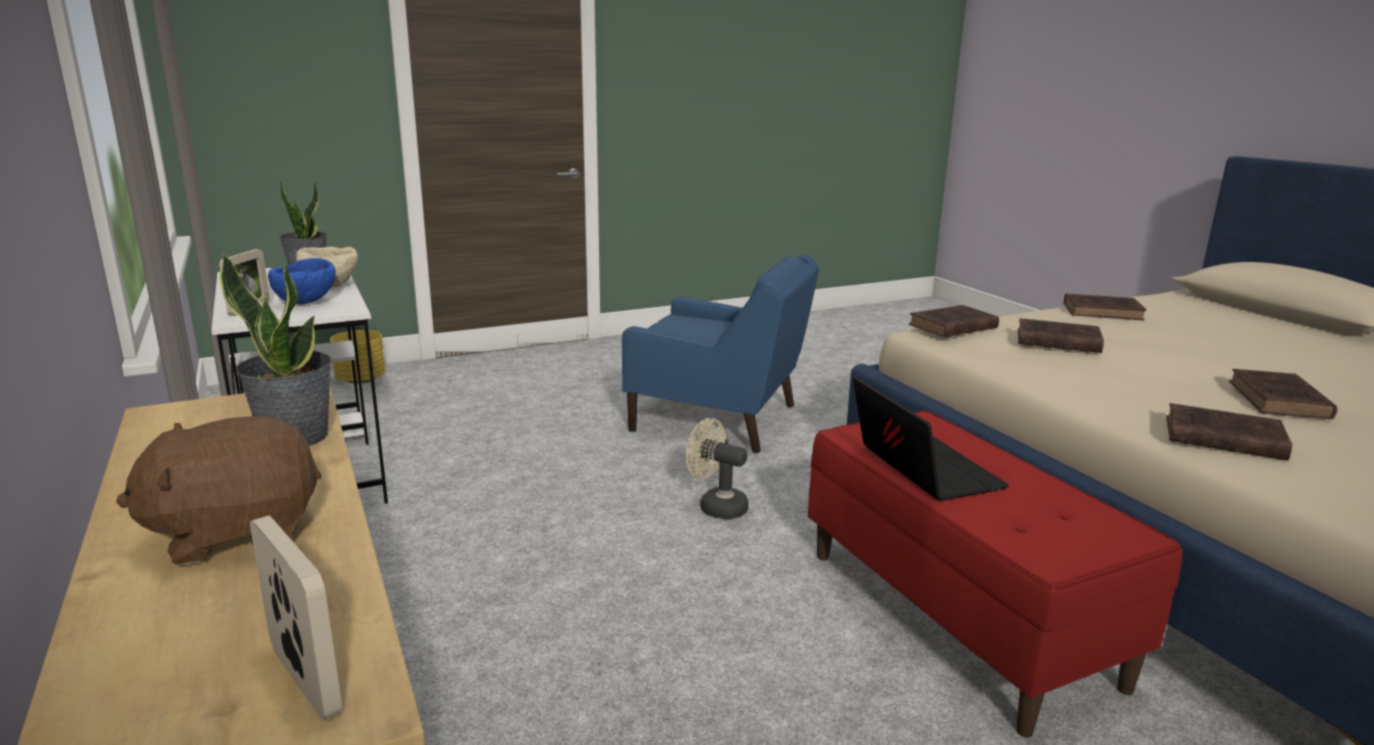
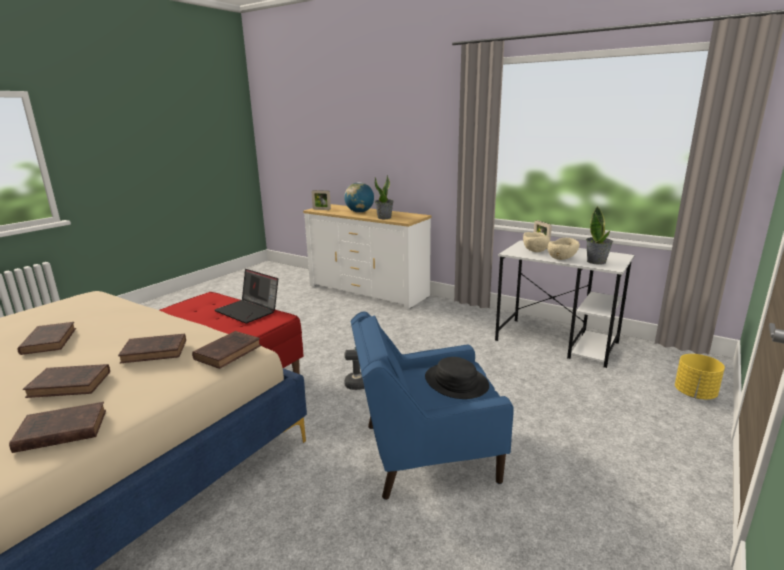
camera: 150 degrees right, 0 degrees up
brown plush toy [116,416,321,565] -> globe [344,182,374,213]
blue bowl [268,258,336,305] -> beige bowl [523,232,550,252]
brown book [1167,403,1292,461] -> brown book moved to [23,364,110,398]
none -> black hat [425,357,489,399]

